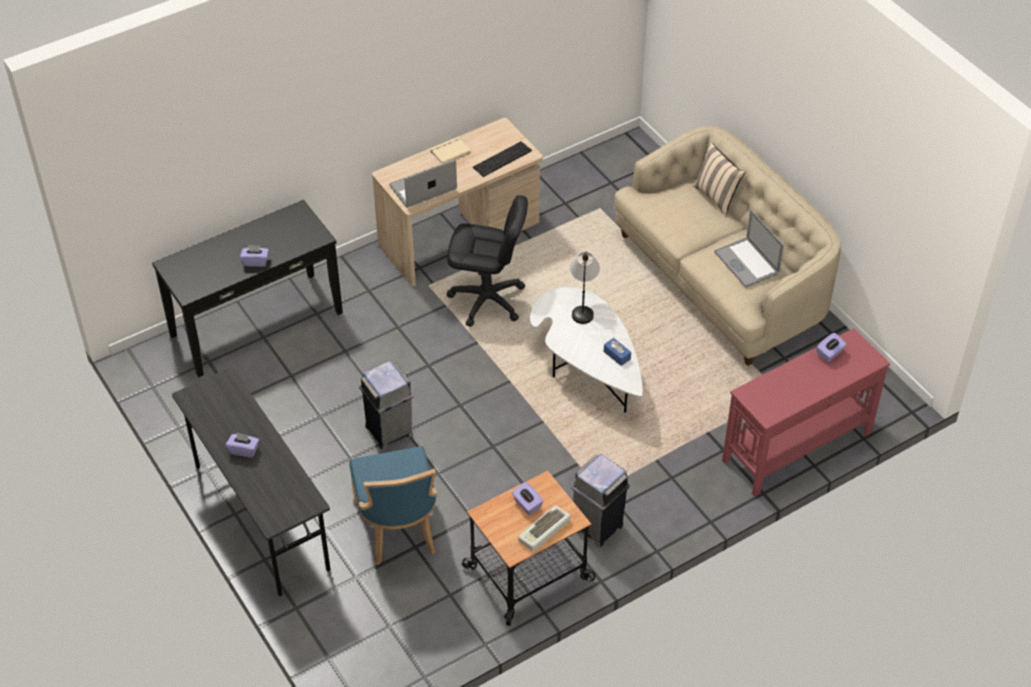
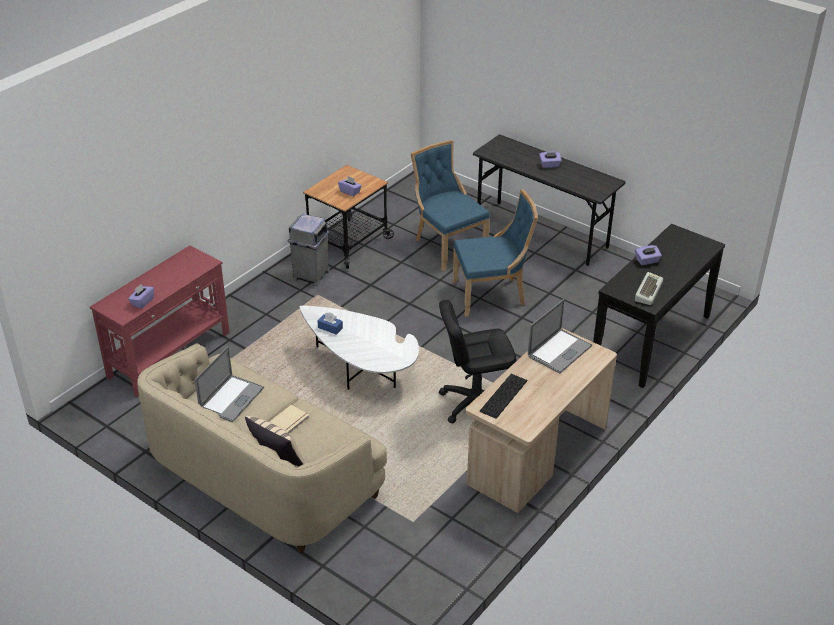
camera: 160 degrees right, 10 degrees down
grey trash can [359,361,414,449] -> blue chair [452,190,538,317]
beige book [430,137,471,164] -> beige book moved to [270,405,309,434]
keyboard [518,506,570,552] -> keyboard moved to [635,272,663,305]
table lamp [570,251,600,324] -> none
laptop [714,210,784,288] -> laptop turned 75 degrees clockwise [195,346,264,422]

